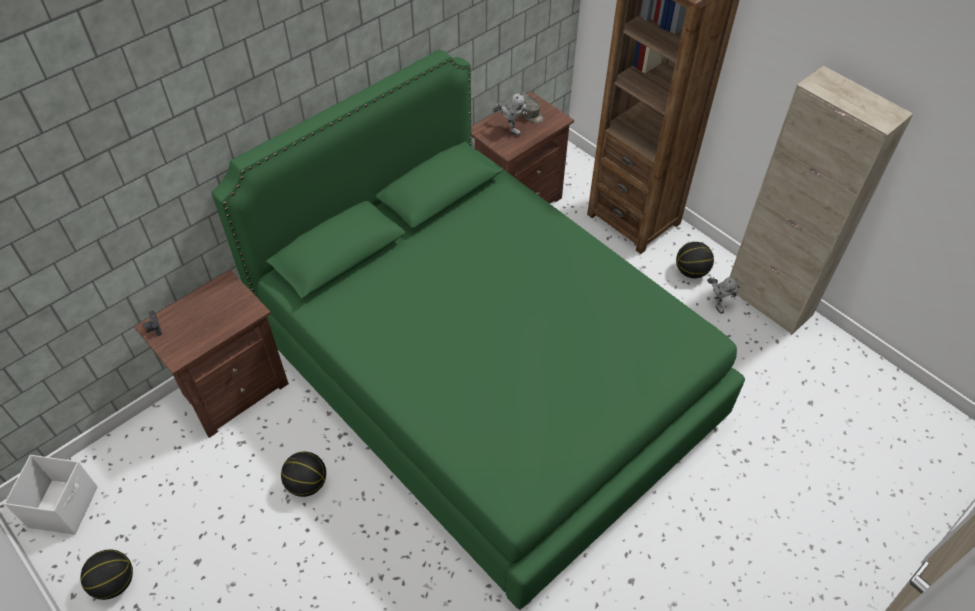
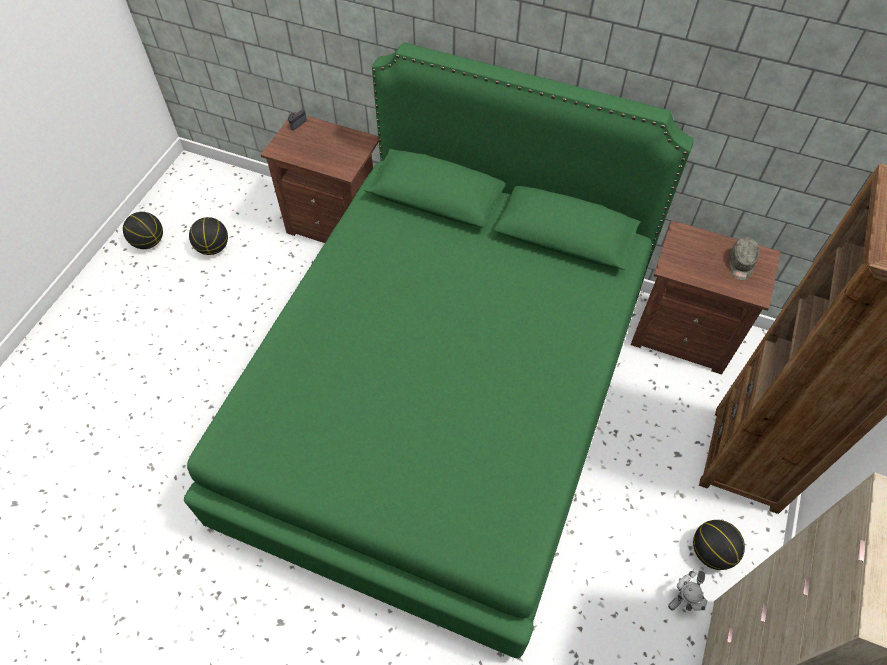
camera: 65 degrees right, 5 degrees up
white storage box [4,455,97,535] -> none
basketball [281,452,326,497] -> basketball moved to [189,217,228,255]
toy robot [492,92,527,136] -> none

